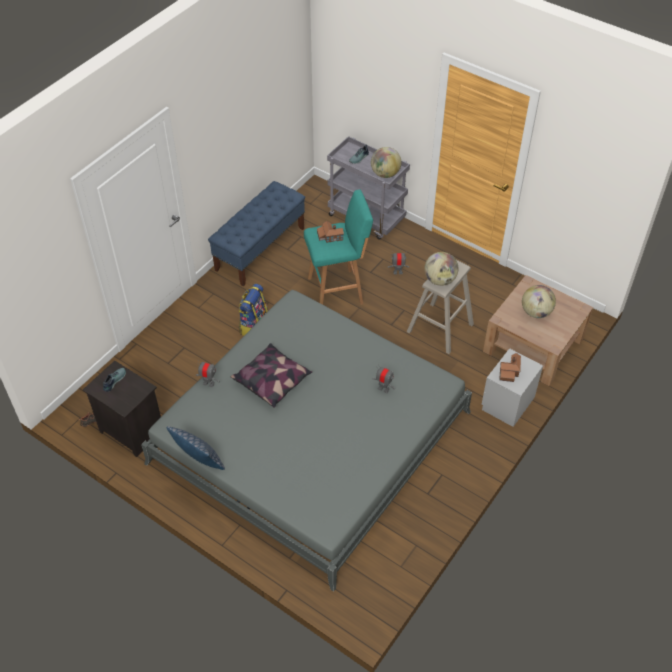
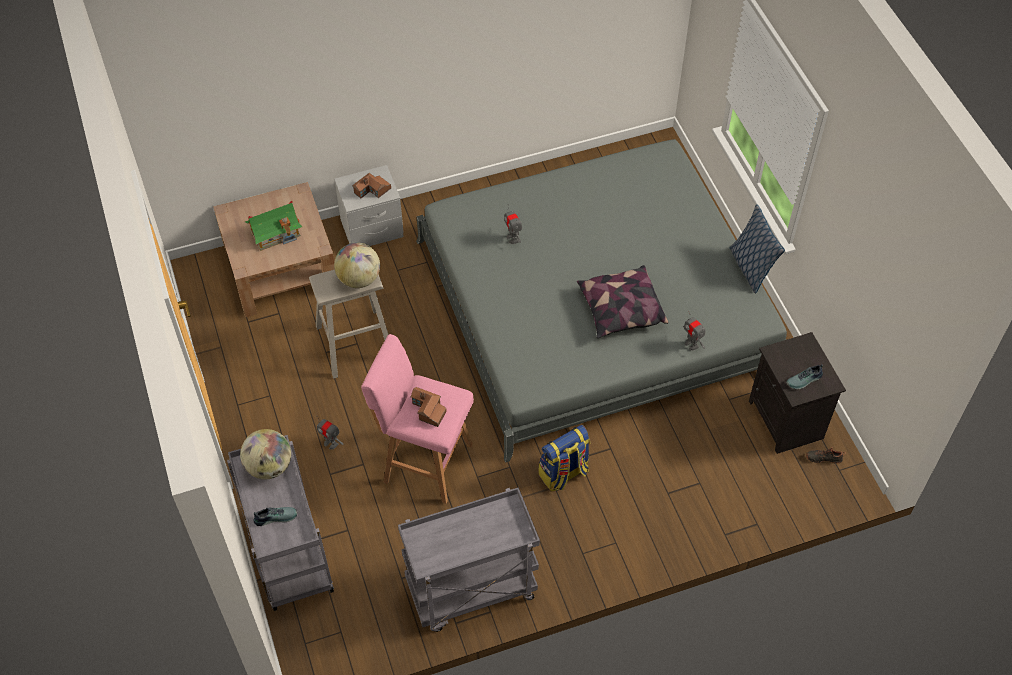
camera: 145 degrees left, 5 degrees up
blue bench [208,181,305,286] -> grey cart [398,488,540,632]
turquoise stool [304,189,373,305] -> pink stool [361,334,474,504]
globe [522,285,556,318] -> toy house [245,201,302,251]

